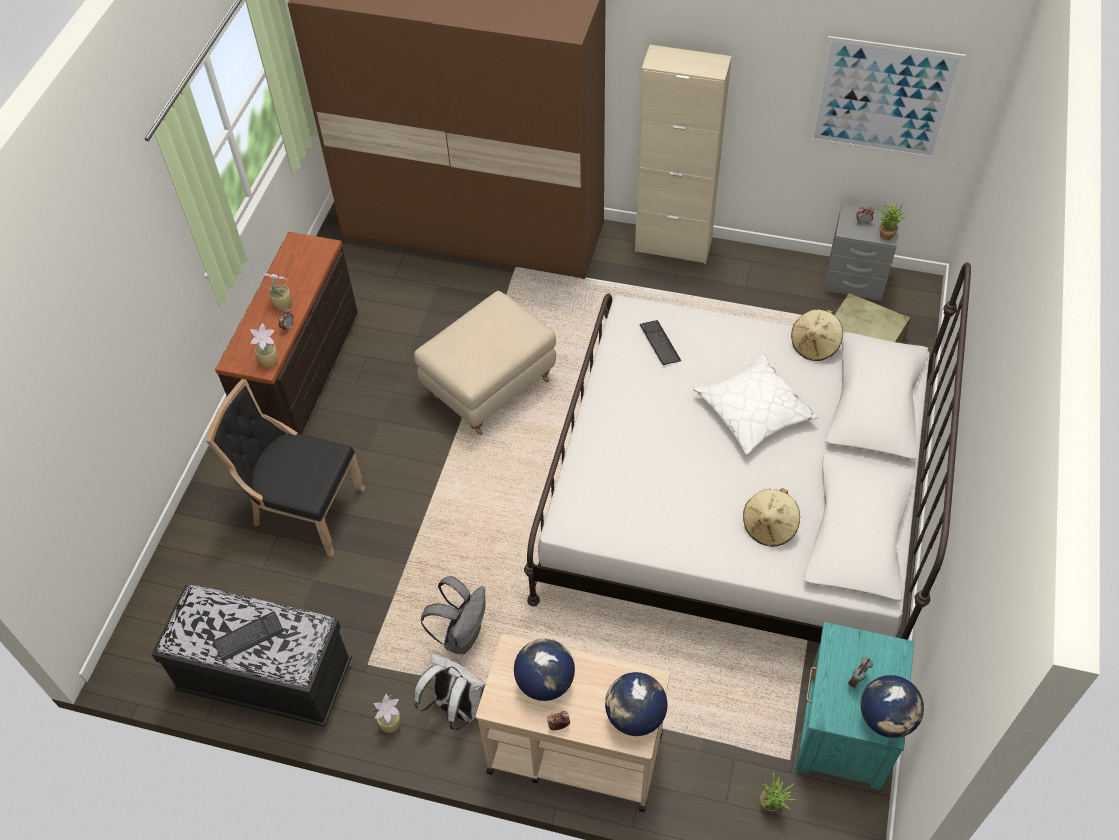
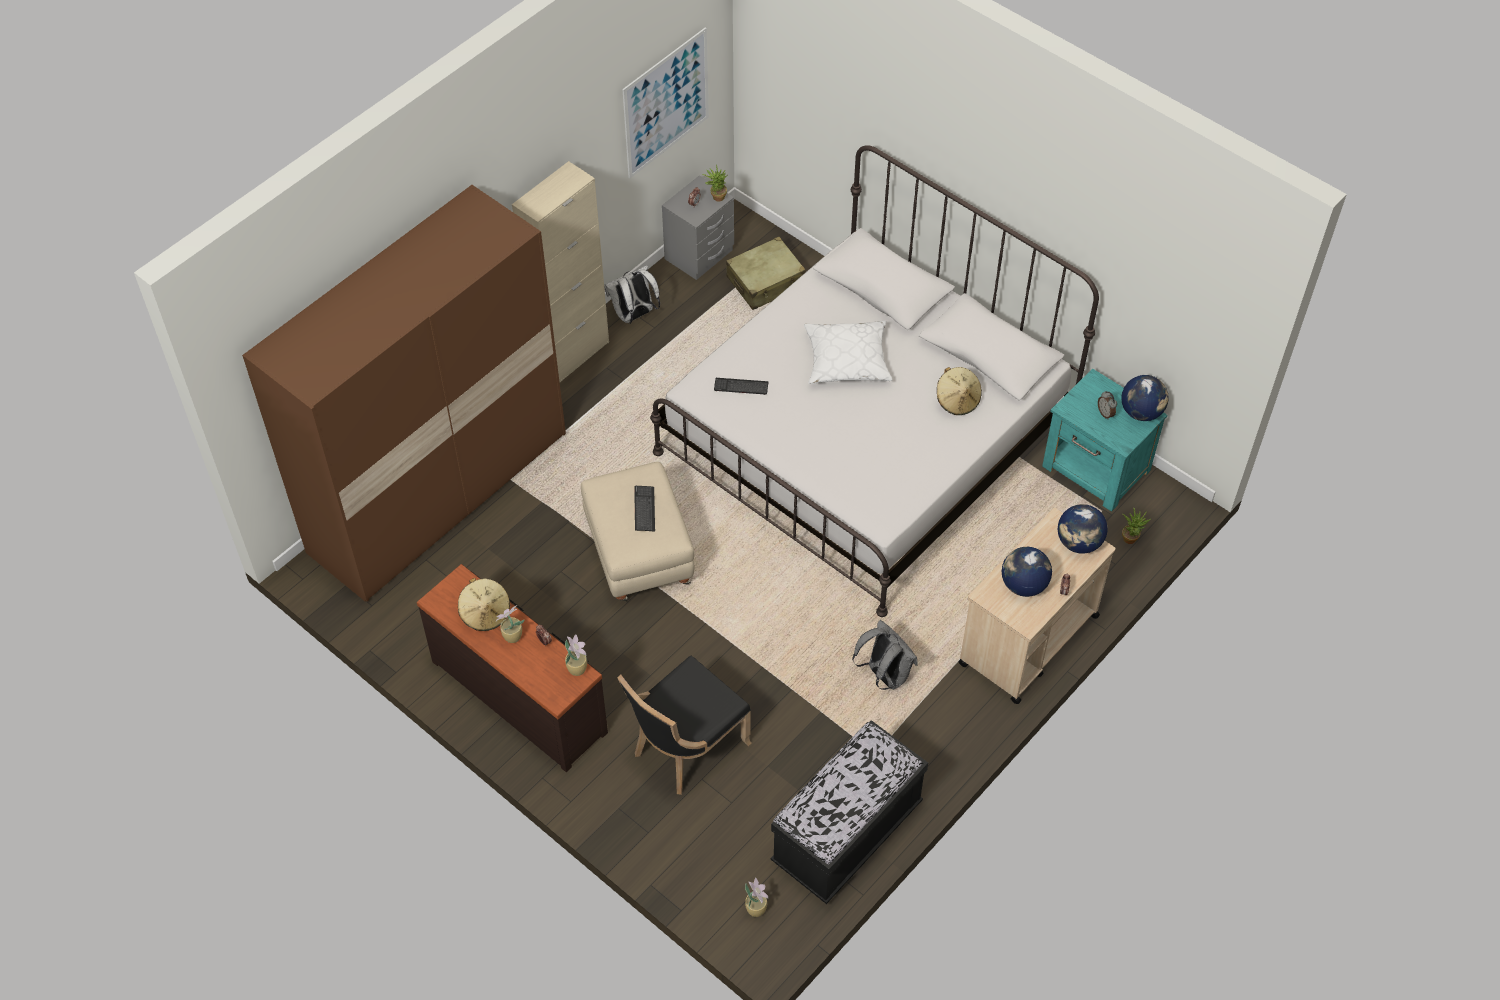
camera: 65 degrees left, 0 degrees up
keyboard [213,611,284,662] -> keyboard moved to [634,486,655,532]
potted plant [370,694,400,733] -> potted plant moved to [745,877,769,917]
white backpack [415,654,486,730] -> white backpack moved to [604,265,660,324]
beige hat [791,309,843,361] -> beige hat moved to [458,578,510,631]

